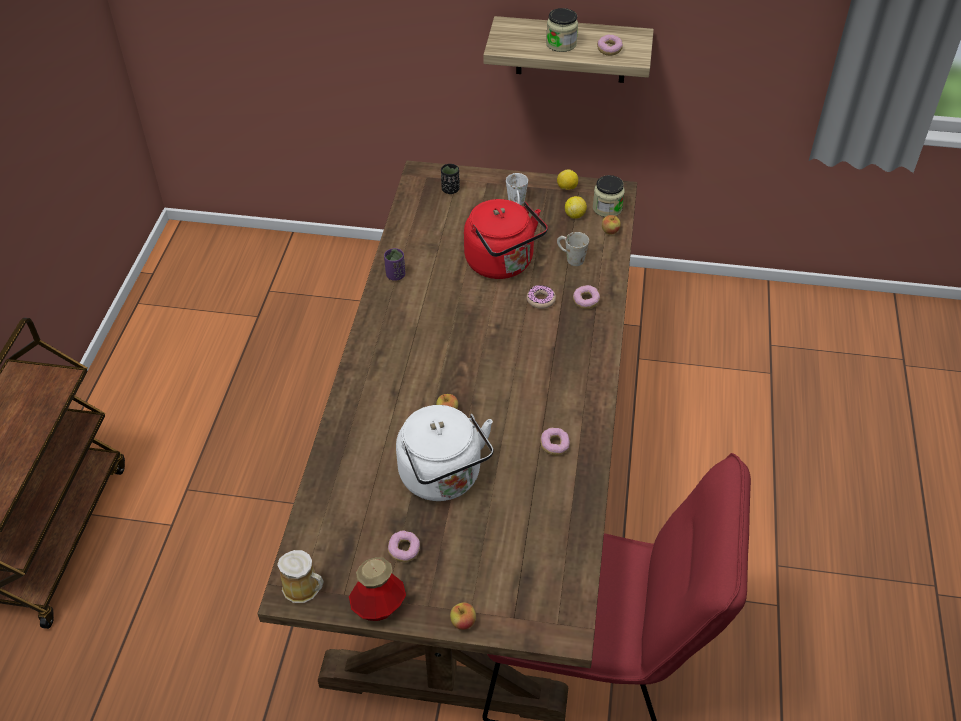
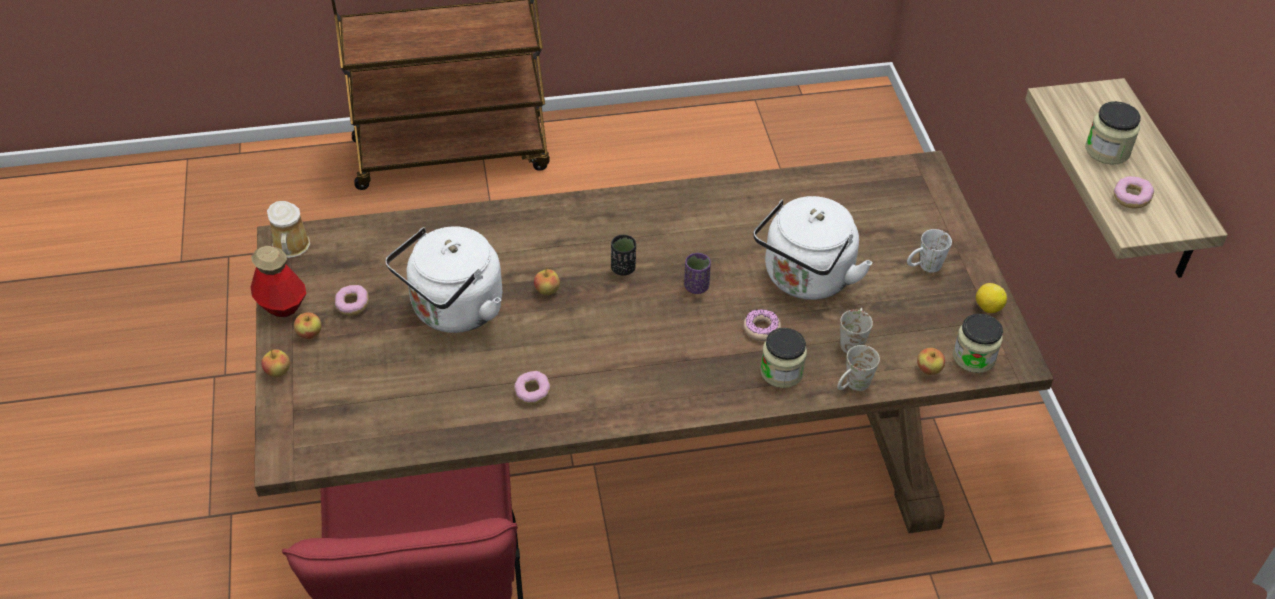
camera: 70 degrees right, 0 degrees up
purple cup [384,248,405,281] -> purple cup moved to [684,253,711,294]
black cup [441,164,459,194] -> black cup moved to [611,235,636,276]
red kettle [464,199,548,279] -> white kettle [753,196,873,300]
lemon [565,196,587,219] -> none
donut [573,285,600,309] -> jar [760,328,807,388]
none -> apple [294,312,321,339]
none -> white mug [837,345,880,391]

